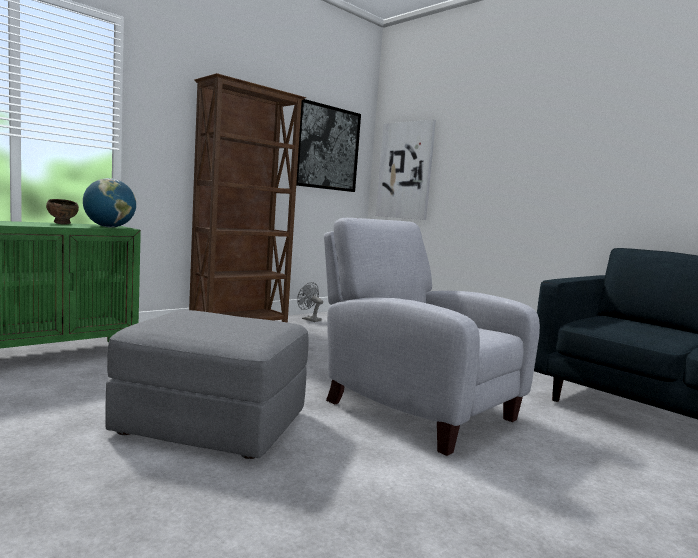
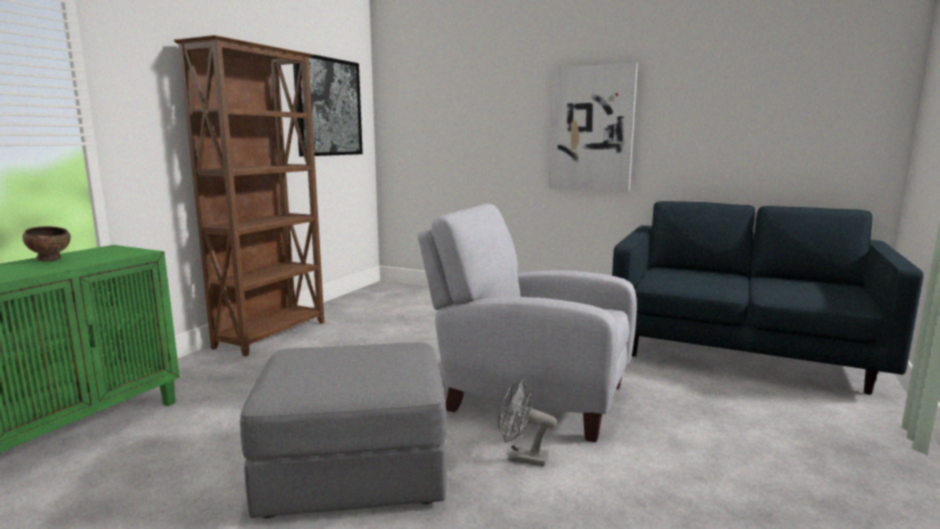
camera: 20 degrees left, 5 degrees up
globe [83,178,136,227] -> none
grey fan [297,282,323,322] -> grey fan moved to [498,379,557,466]
picture [375,119,436,220] -> picture moved to [549,63,638,191]

